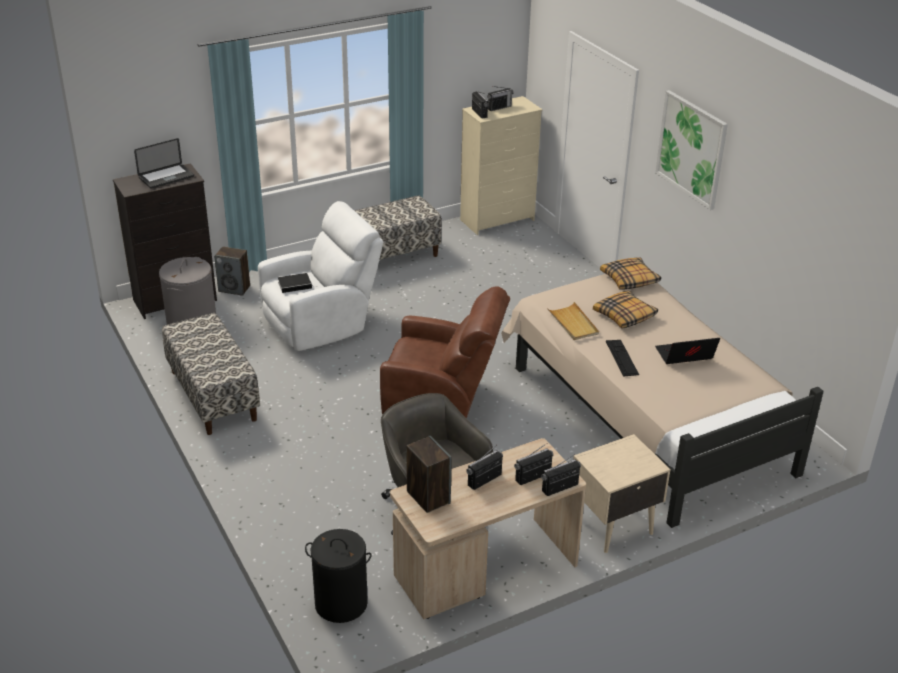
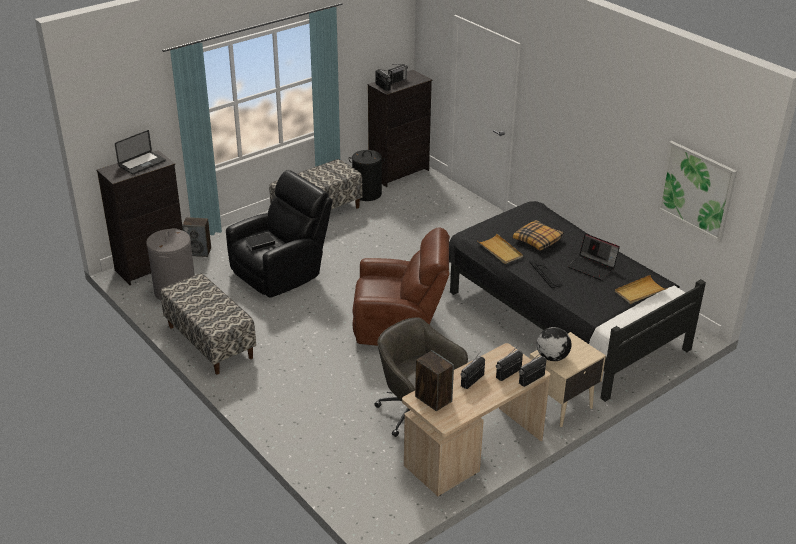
camera: 10 degrees left, 0 degrees up
white armchair [258,201,383,351] -> black armchair [226,170,333,298]
black laundry basket [305,529,372,623] -> black laundry basket moved to [348,150,385,201]
beige dresser [460,96,543,235] -> black dresser [368,70,432,187]
beige bed [501,274,824,528] -> black bed [449,201,706,402]
pillow [600,258,661,290] -> none
picture [655,90,728,210] -> picture moved to [657,141,737,242]
laptop [655,338,720,364] -> laptop turned 120 degrees counterclockwise [568,233,620,280]
none -> globe [536,327,571,361]
none -> beige tray [615,275,668,304]

